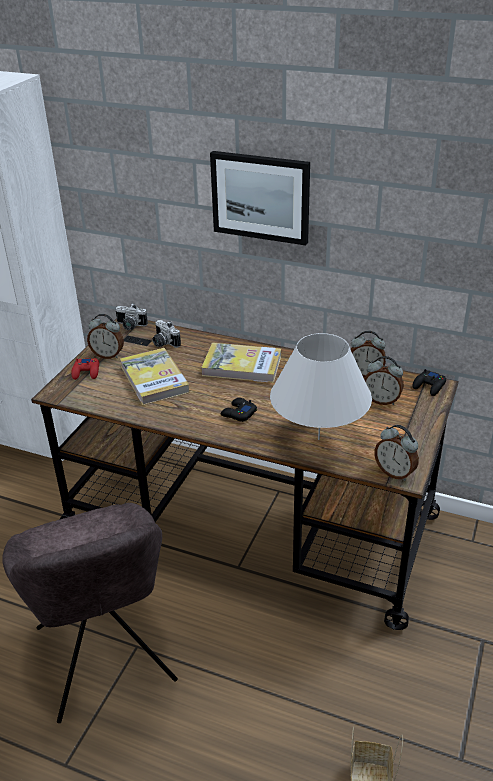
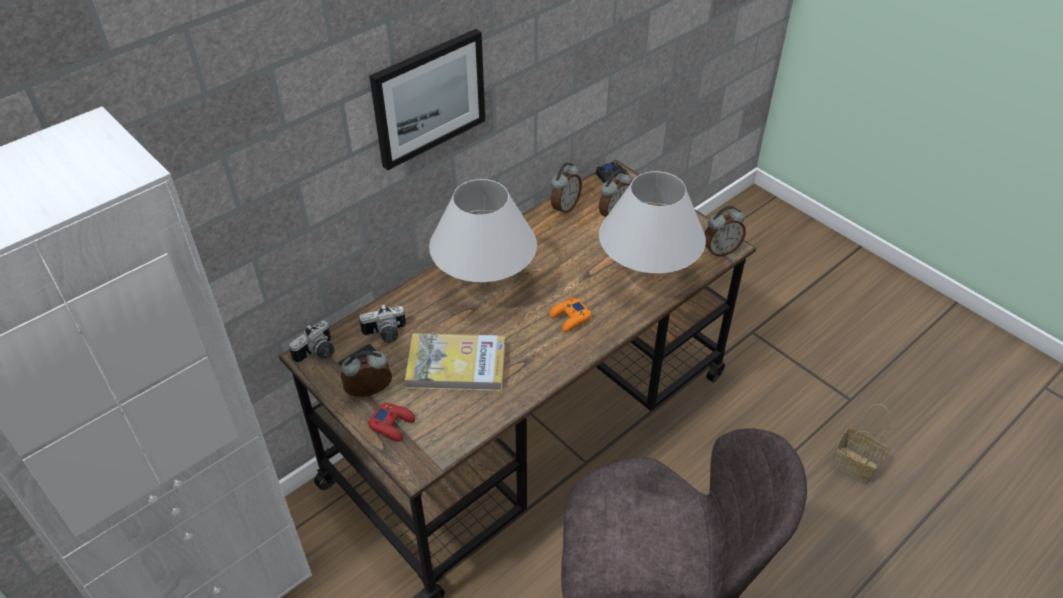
camera: 65 degrees left, 10 degrees up
alarm clock [87,314,124,359] -> alarm clock turned 150 degrees counterclockwise [341,351,392,397]
book [201,343,281,383] -> white table lamp [429,179,537,287]
black game controller [221,398,257,422] -> orange game controller [549,297,591,332]

